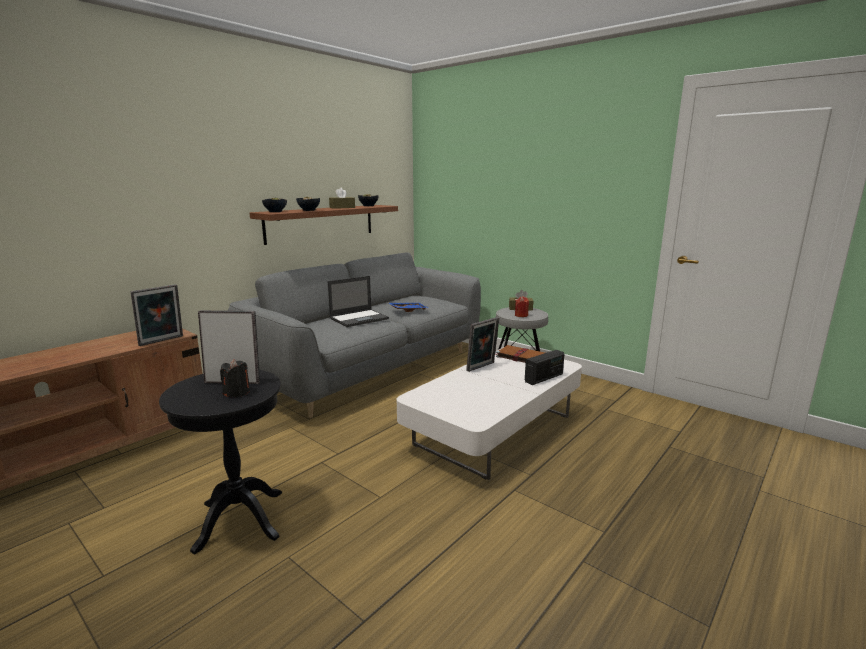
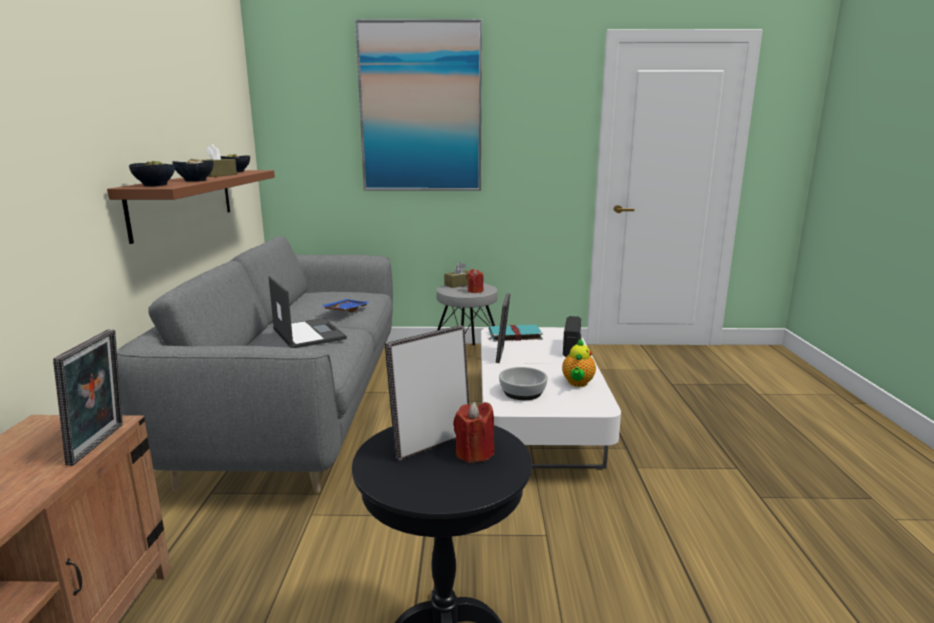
camera: 40 degrees left, 0 degrees up
black candle [220,359,250,397] -> red candle [453,402,494,463]
laptop [328,276,389,327] -> laptop turned 45 degrees counterclockwise [269,276,347,348]
brown book [495,345,545,363] -> turquoise book [488,325,543,342]
none -> picture [355,19,482,191]
none -> bowl [499,367,548,400]
none -> teapot [562,338,596,387]

